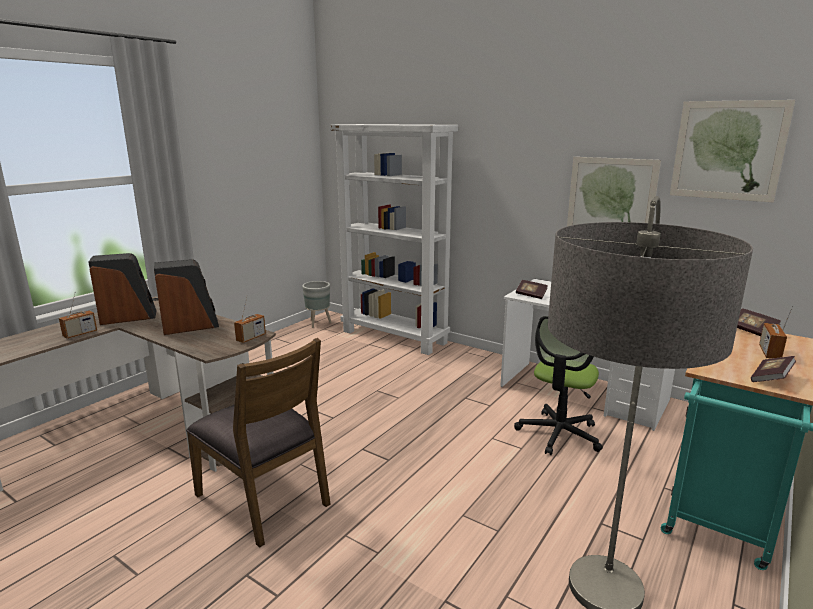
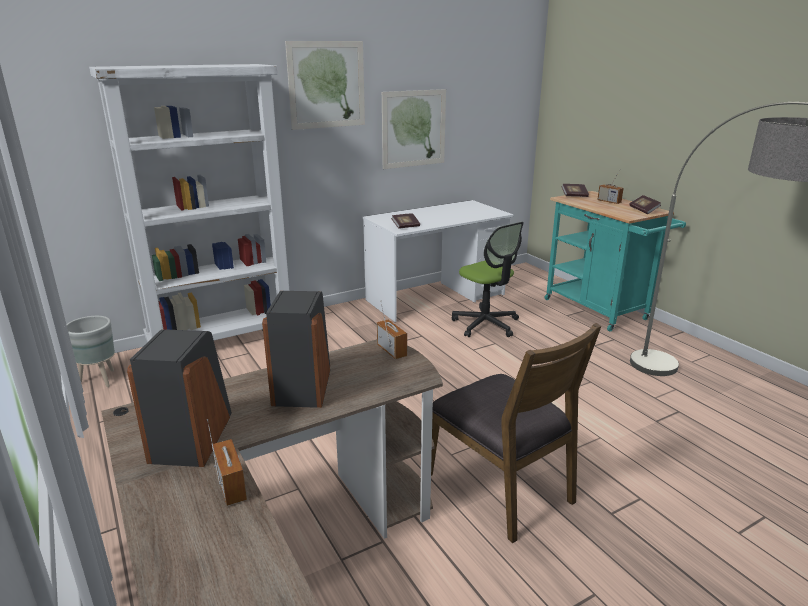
camera: 65 degrees left, 5 degrees up
brown chair [186,338,331,548] -> brown chair turned 75 degrees clockwise [431,323,601,543]
picture [670,100,795,202] -> picture moved to [285,41,365,130]

